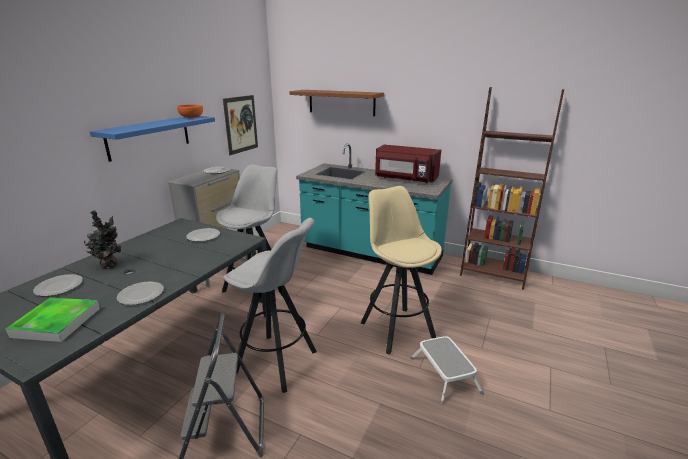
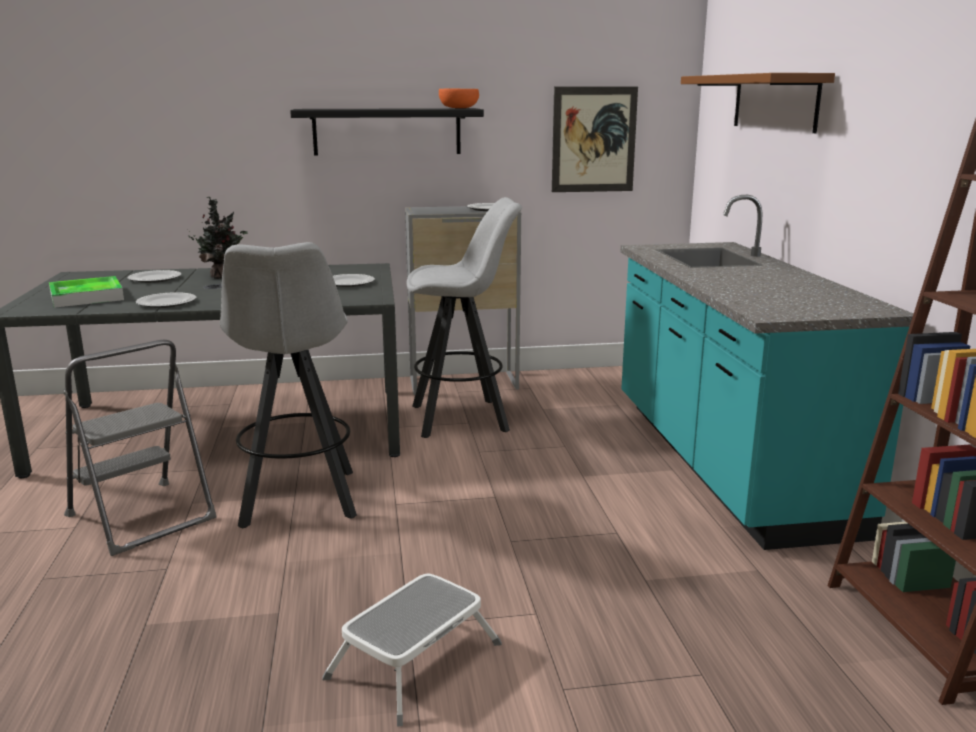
camera: 55 degrees right, 5 degrees down
blue shelf [90,116,215,162] -> black shelf [290,108,484,156]
beige stool [361,186,442,354] -> none
red microwave [375,145,441,184] -> none

